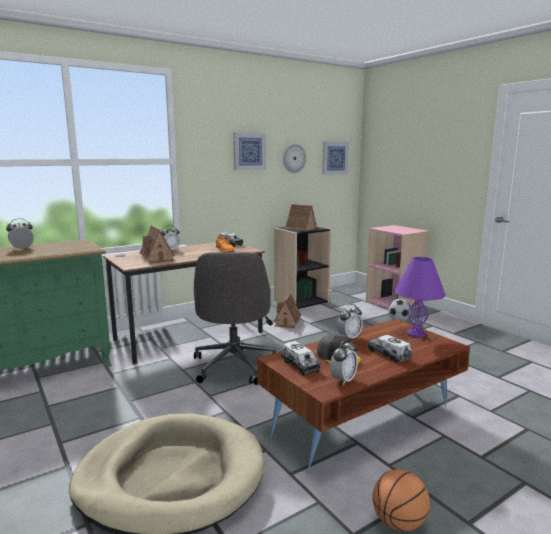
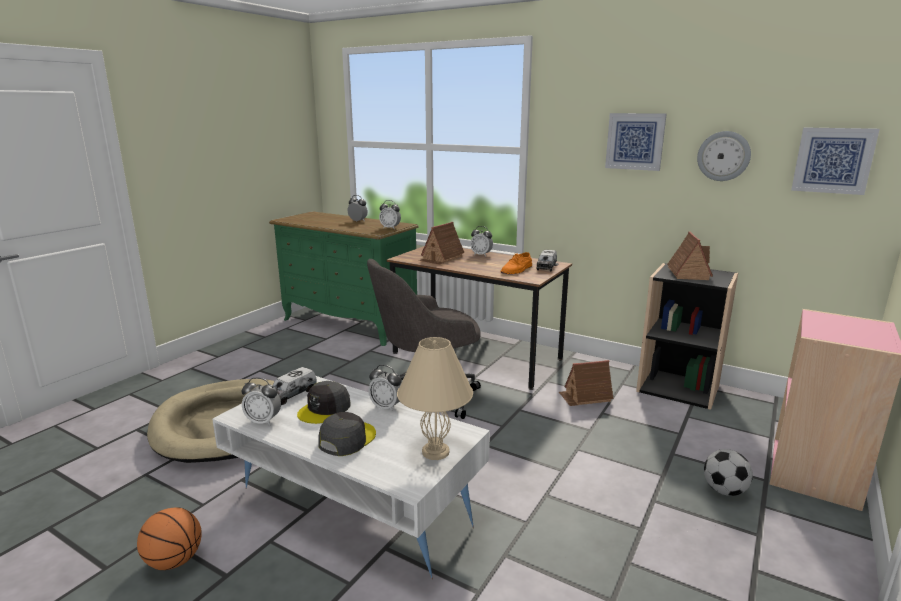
camera: 65 degrees right, 5 degrees up
brown coffee table [257,319,470,471] -> white coffee table [212,376,490,579]
toy truck [368,335,412,362] -> grey cap [318,412,376,456]
purple table lamp [394,257,446,338] -> beige table lamp [397,337,473,460]
none -> alarm clock [379,200,401,228]

